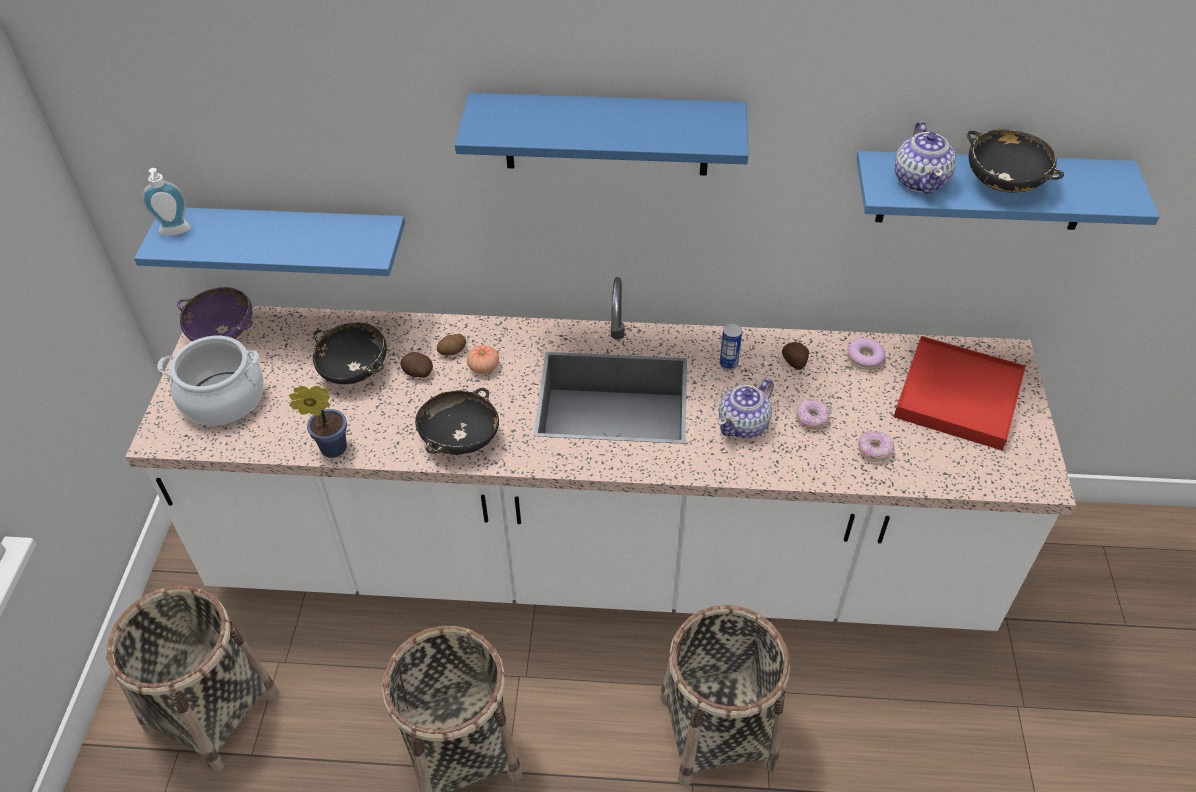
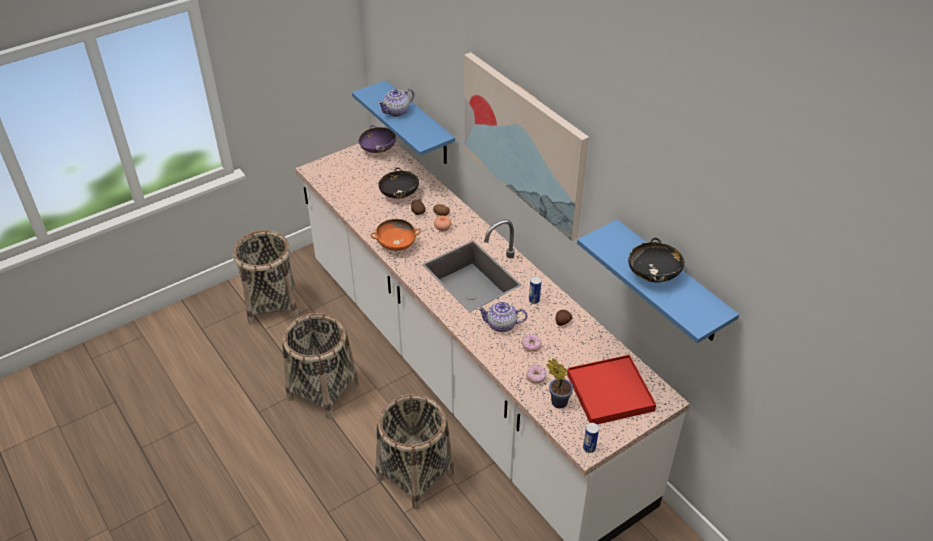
camera: 50 degrees right, 5 degrees down
soap dispenser [142,168,191,236] -> none
cooking pot [157,335,264,426] -> none
potted plant [289,386,347,458] -> potted plant moved to [547,358,573,409]
black bowl [415,388,499,455] -> orange bowl [370,219,421,251]
blue shelf [455,93,749,176] -> picture [464,52,589,241]
donut [847,338,885,370] -> none
teapot [895,121,956,194] -> teapot moved to [378,88,414,117]
none -> can [583,423,599,453]

